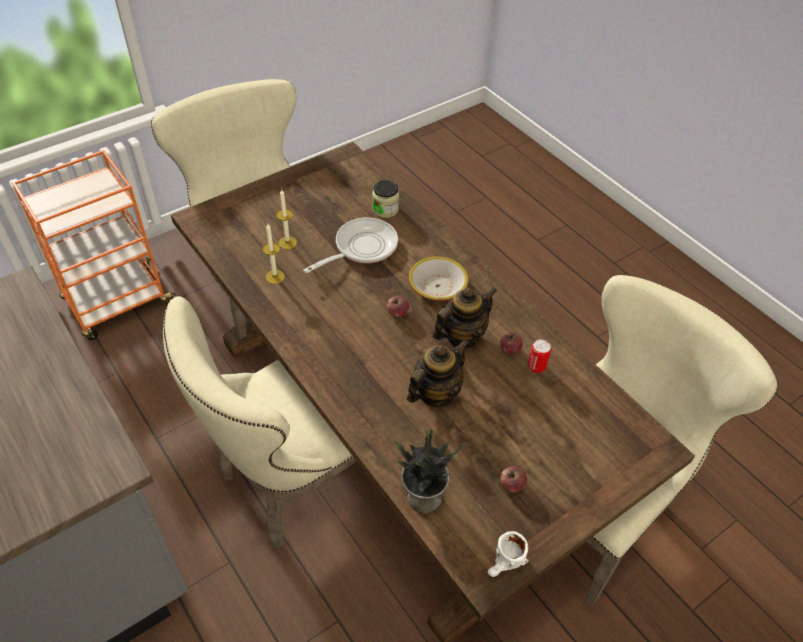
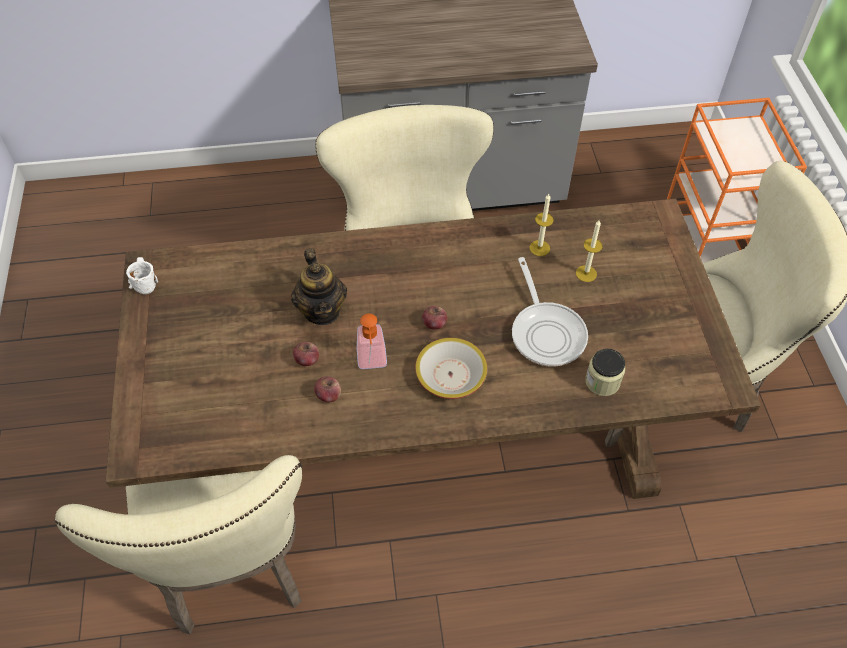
camera: 120 degrees right, 5 degrees up
potted plant [392,429,463,513] -> none
teapot [433,287,497,348] -> soap dispenser [357,314,387,369]
apple [500,466,527,493] -> apple moved to [293,342,319,366]
can [528,339,551,373] -> none

